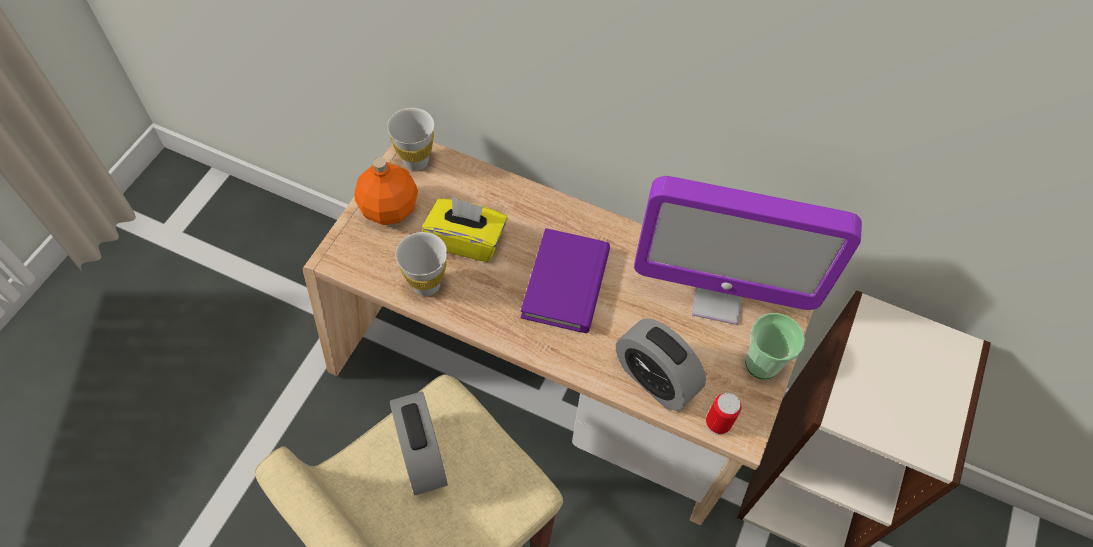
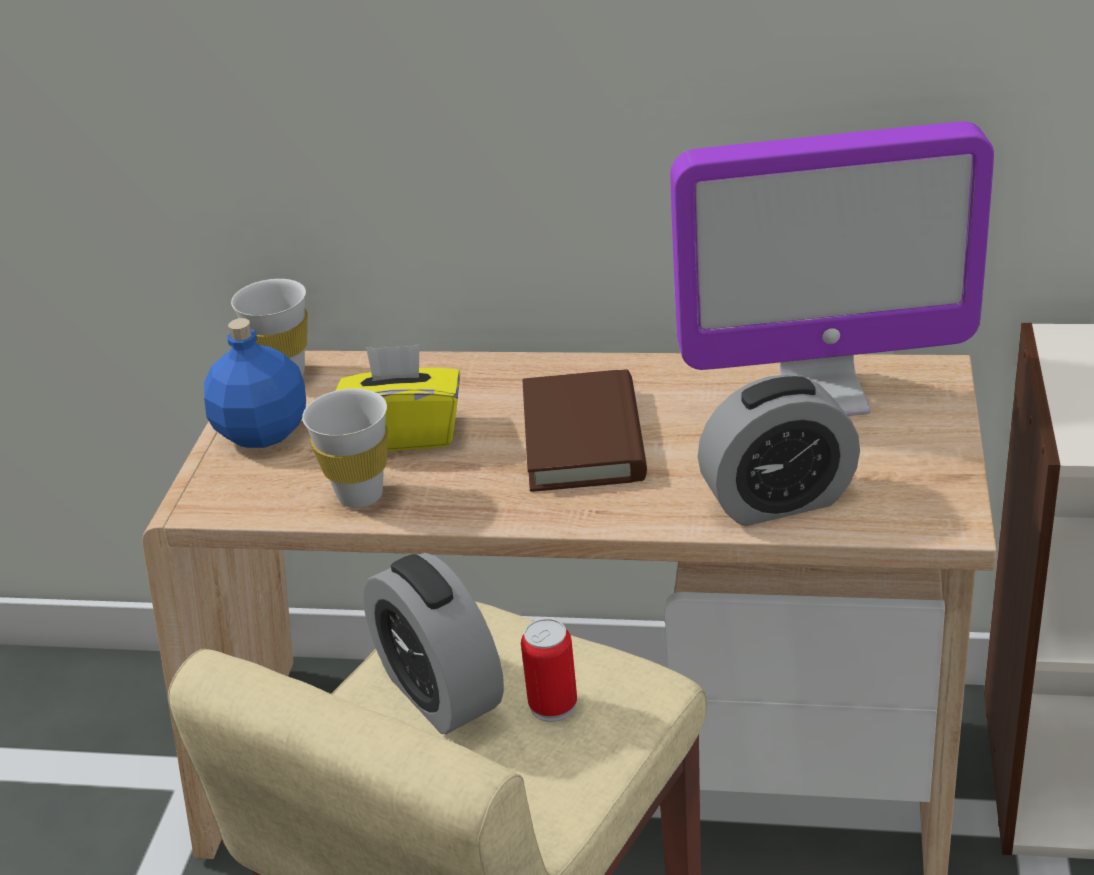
camera: 10 degrees left, 25 degrees down
orange bottle [354,157,418,225] -> blue bottle [204,318,306,448]
purple book [521,228,610,333] -> brown book [523,369,647,492]
alarm clock [616,319,706,411] -> alarm clock turned 45 degrees counterclockwise [698,375,860,526]
can [706,393,742,435] -> can moved to [521,619,577,722]
cup [745,313,805,379] -> none

